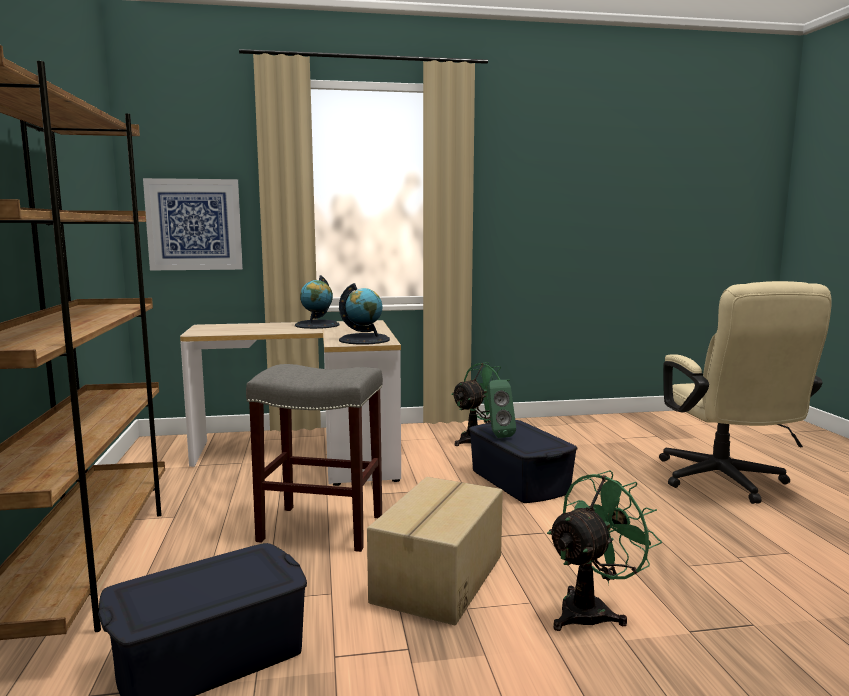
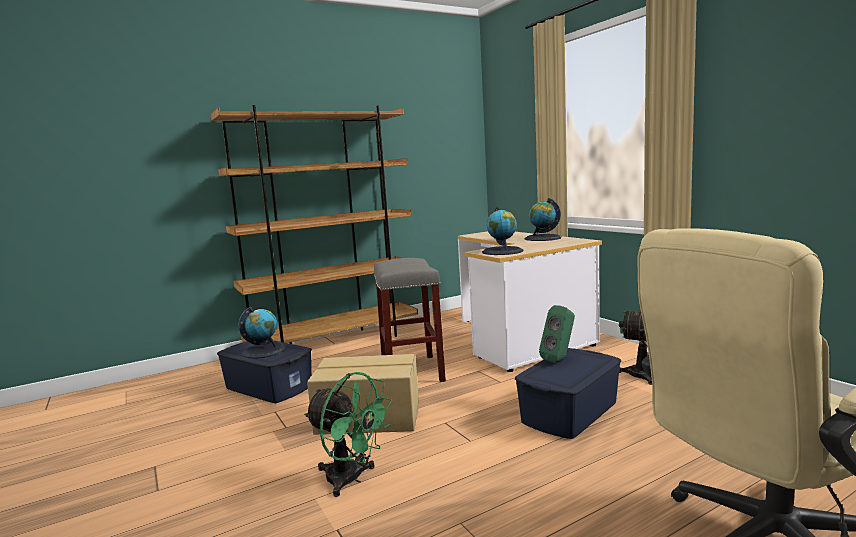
camera: 70 degrees right, 0 degrees up
picture [143,178,243,270] -> none
none -> globe [238,307,286,359]

